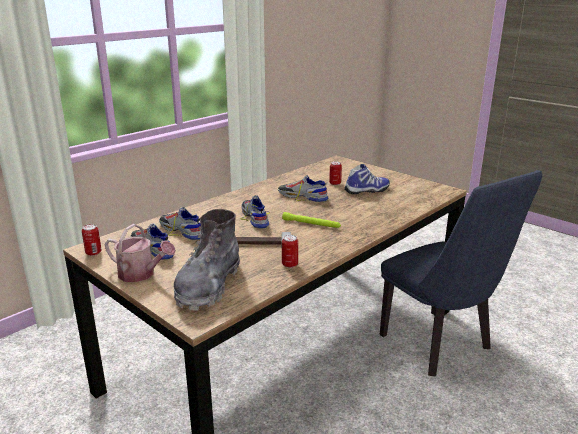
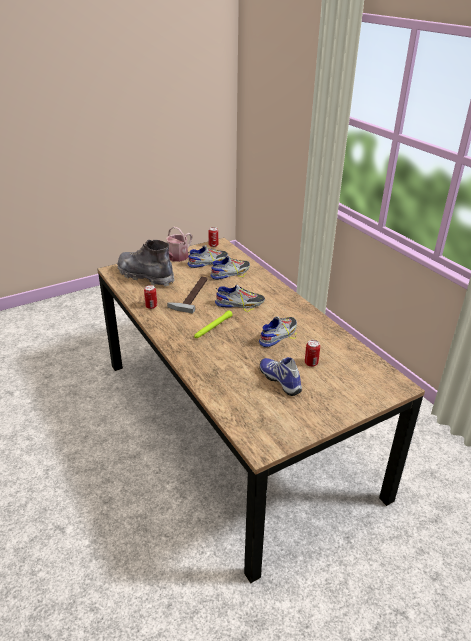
camera: 105 degrees right, 10 degrees up
shoe [344,164,390,194] -> shoe turned 150 degrees clockwise [260,357,302,396]
blue chair [380,170,542,376] -> none

